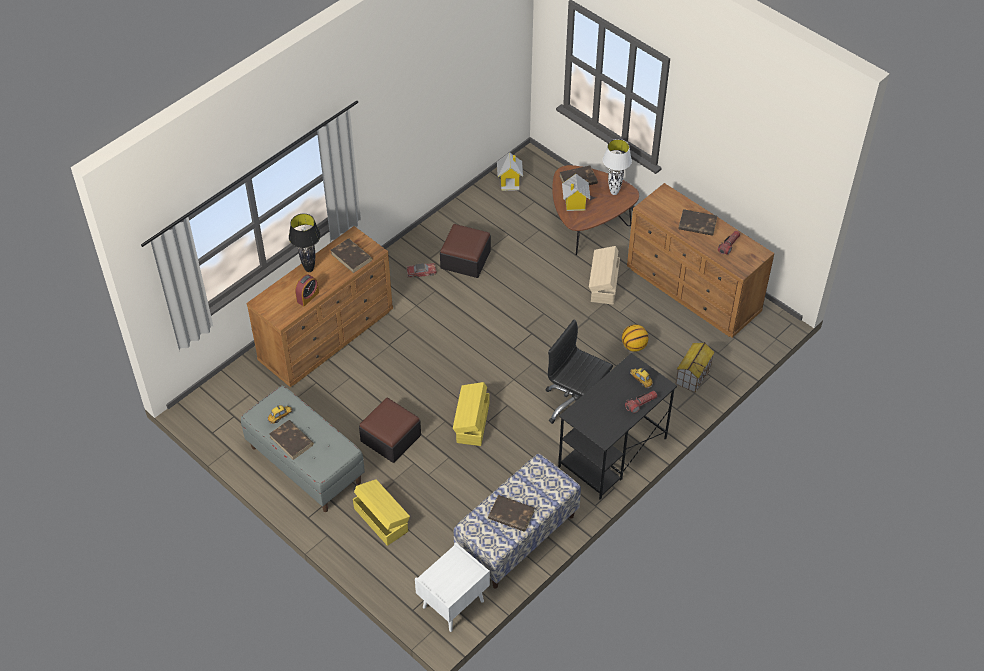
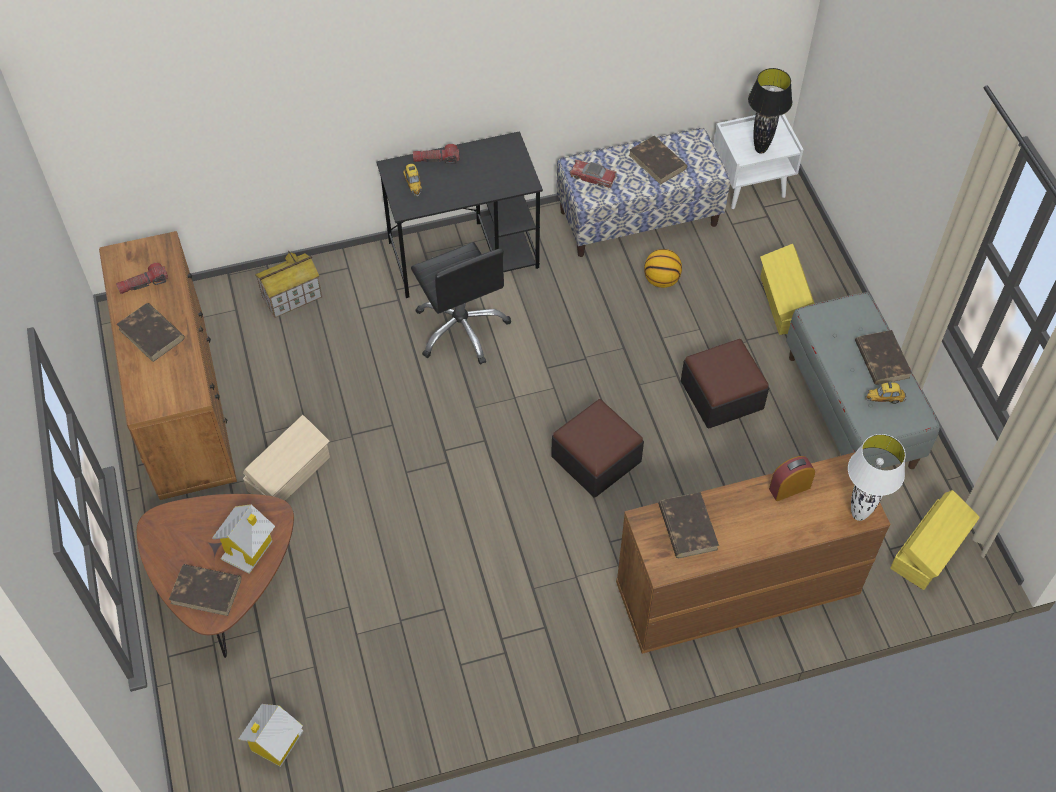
camera: 150 degrees left, 5 degrees up
black table lamp [289,214,321,272] -> black table lamp moved to [748,68,792,154]
toy car [406,263,437,278] -> toy car moved to [569,160,617,188]
ottoman [440,224,491,278] -> ottoman moved to [551,399,644,497]
yellow storage box [453,382,489,446] -> yellow storage box moved to [890,490,980,590]
white table lamp [603,139,632,195] -> white table lamp moved to [848,434,906,521]
basketball [622,324,648,352] -> basketball moved to [644,249,682,288]

